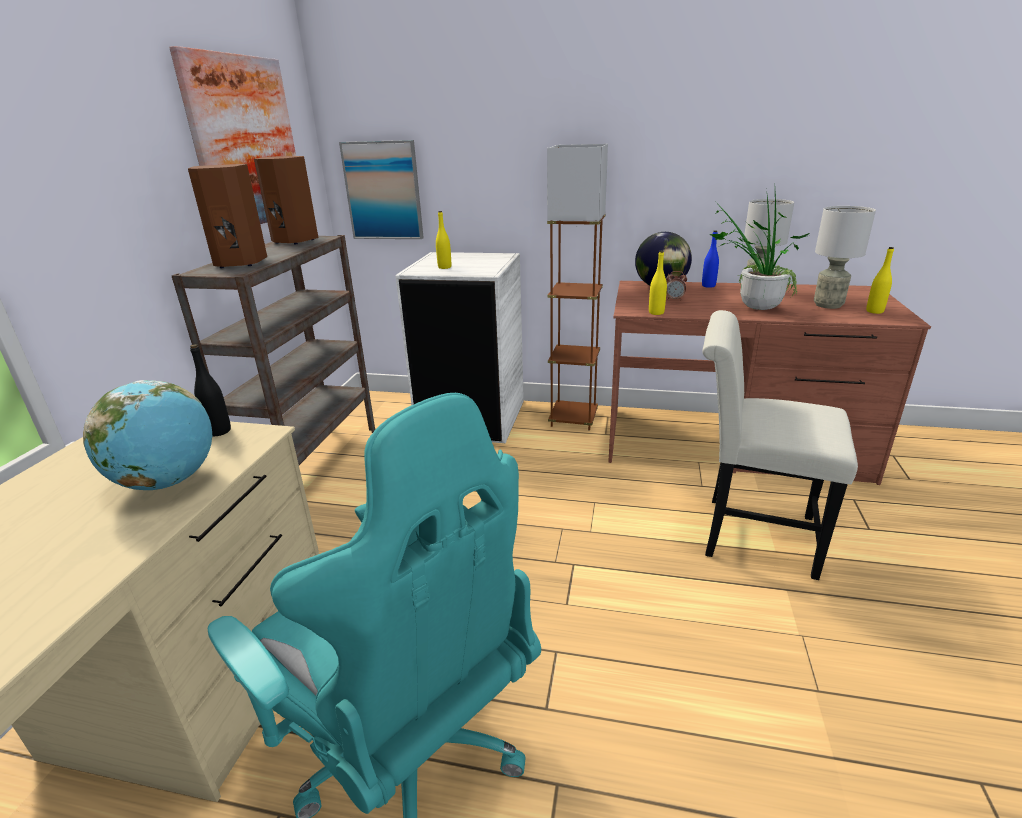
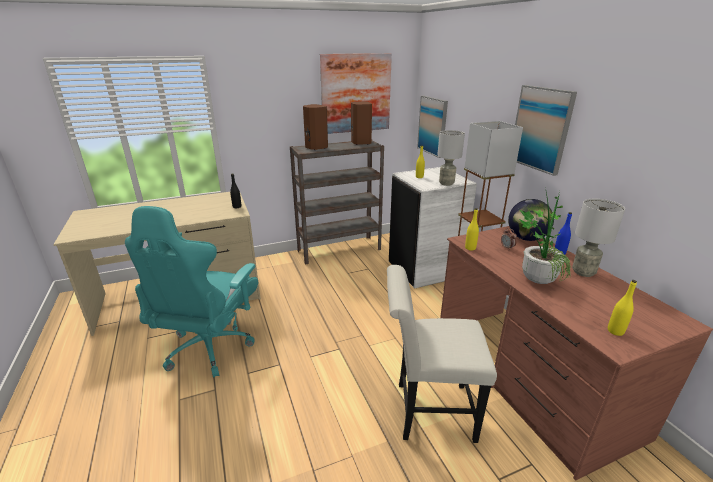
camera: 55 degrees right, 0 degrees up
globe [83,380,212,490] -> none
white chair [702,310,858,580] -> white chair turned 75 degrees counterclockwise [387,265,497,443]
grey table lamp [814,206,876,309] -> grey table lamp moved to [437,130,465,186]
none -> picture [515,85,577,176]

